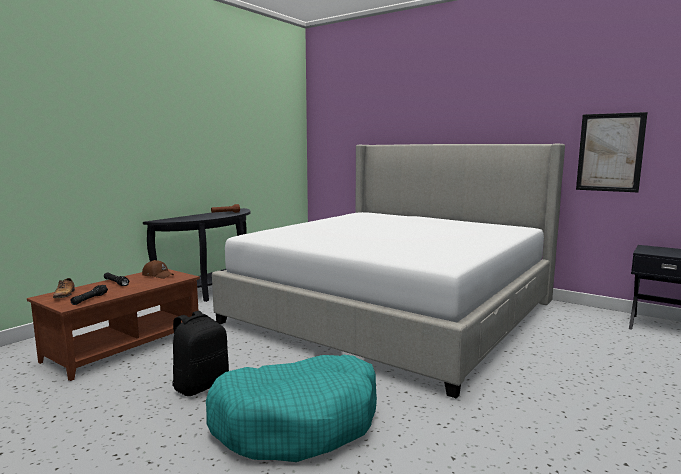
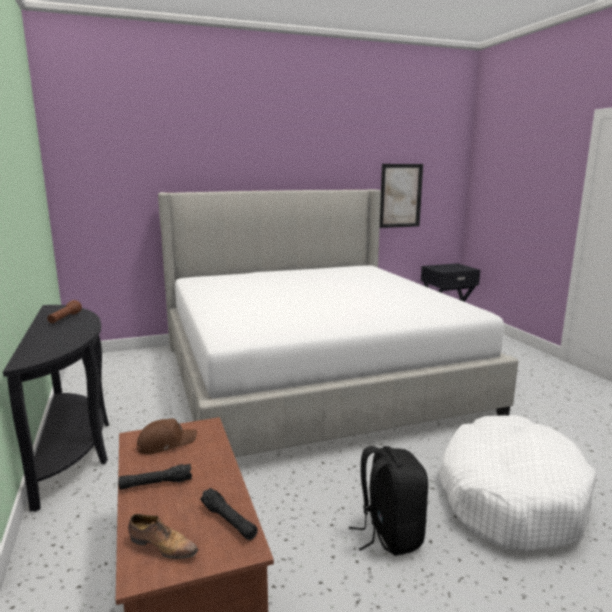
camera: 55 degrees left, 5 degrees up
turquoise dog bed [206,354,377,462] -> white dog bed [439,415,596,551]

